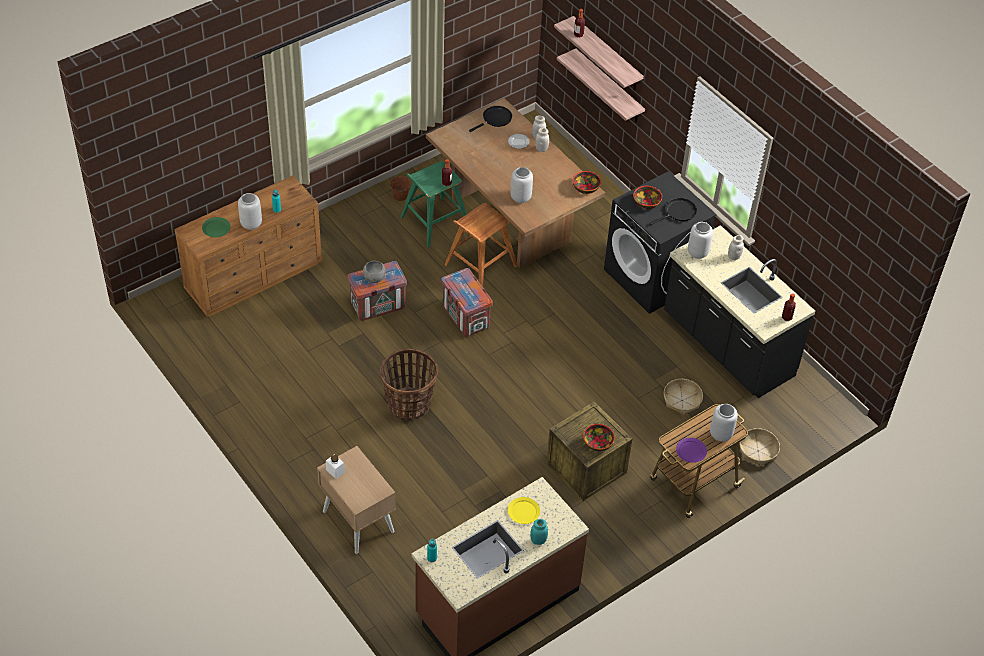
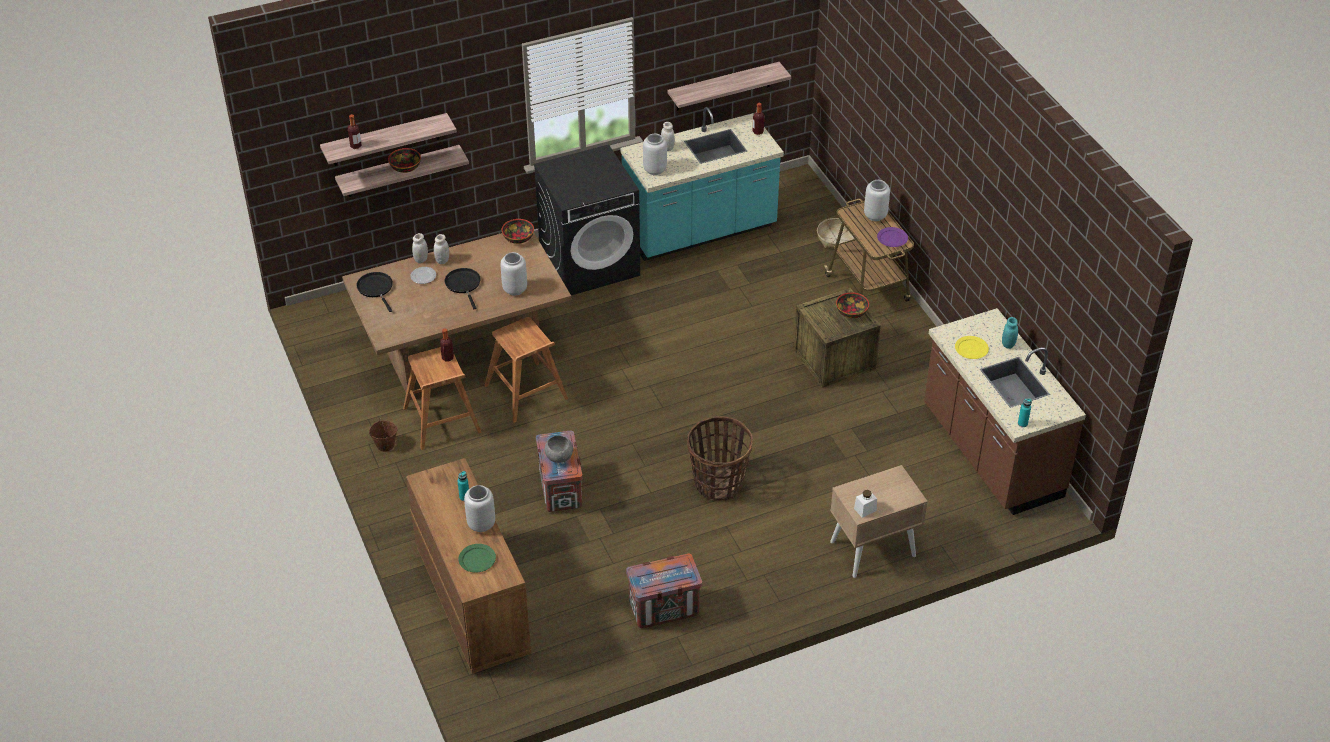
camera: 75 degrees left, 5 degrees down
green stool [400,161,467,248] -> brown stool [403,347,482,450]
crate [441,268,493,337] -> crate moved to [626,553,702,628]
bowl [633,186,662,209] -> bowl moved to [388,148,421,173]
black frying pan [650,198,697,225] -> black frying pan moved to [445,268,481,309]
black counter [664,225,815,398] -> turquoise counter [620,107,784,261]
basket [664,379,703,415] -> none
none -> shelf [667,62,791,110]

